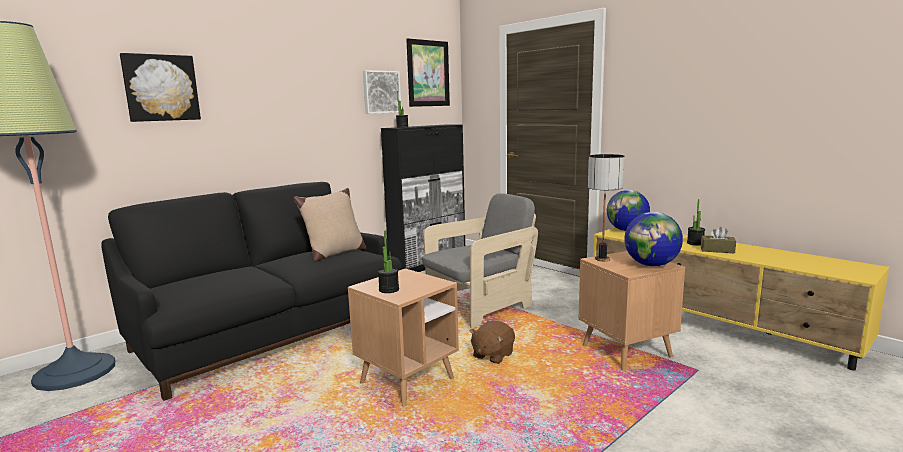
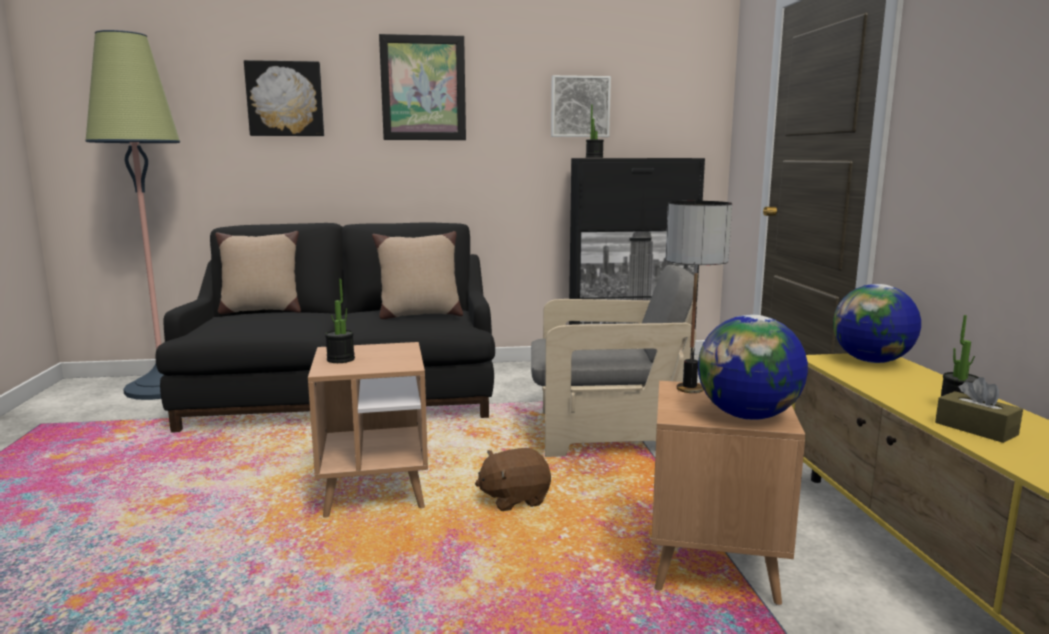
camera: 35 degrees right, 0 degrees up
picture [406,38,450,107] -> picture moved to [379,34,466,140]
none -> beige pillow [215,231,301,314]

